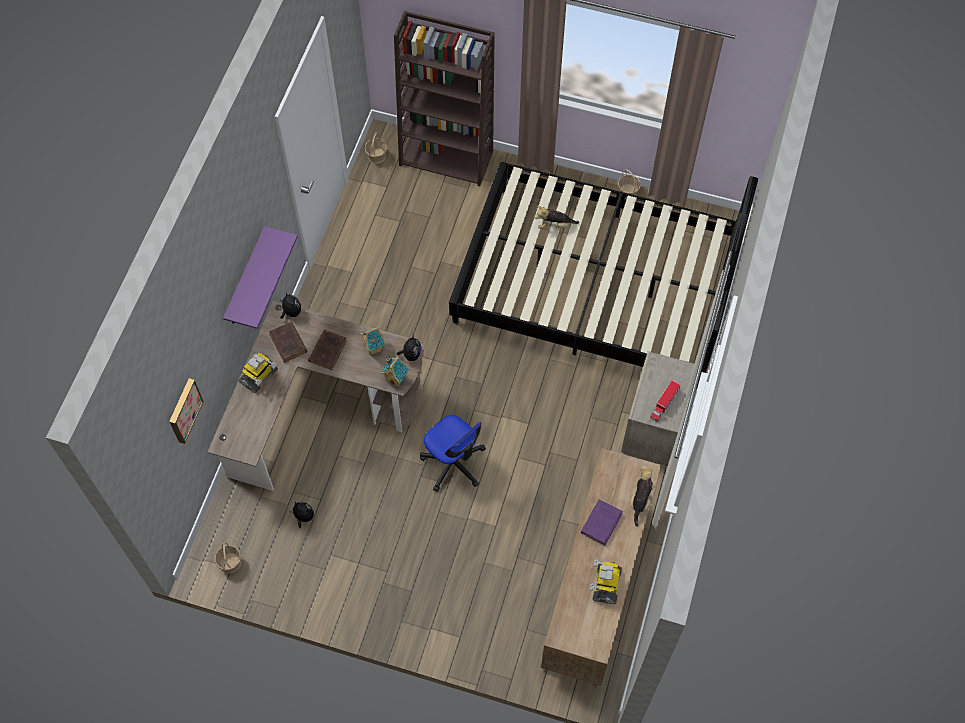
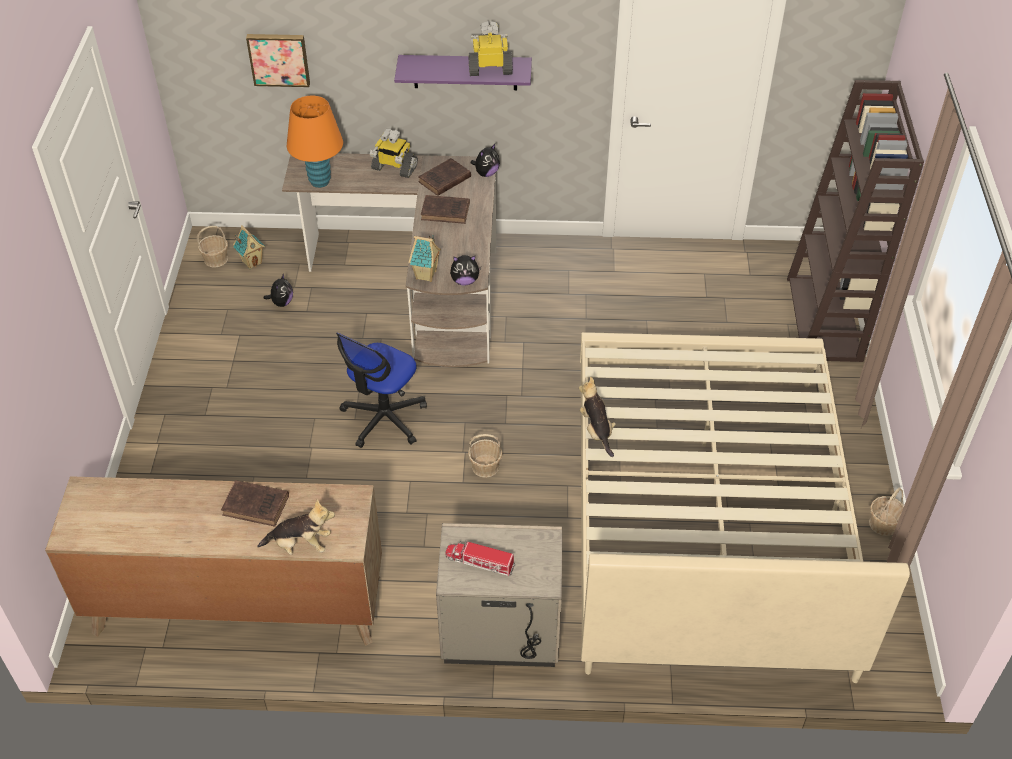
camera: 75 degrees right, 15 degrees down
toy house [360,327,386,355] -> toy house moved to [233,225,265,269]
basket [365,132,387,164] -> basket moved to [468,434,503,478]
black bed [449,162,758,387] -> beige bed [580,332,910,683]
plush toy [534,206,579,229] -> plush toy moved to [579,377,616,457]
purple book [581,499,623,546] -> brown book [221,480,289,527]
toy robot [590,559,622,604] -> toy robot moved to [469,21,513,76]
none -> orange table lamp [287,96,343,188]

